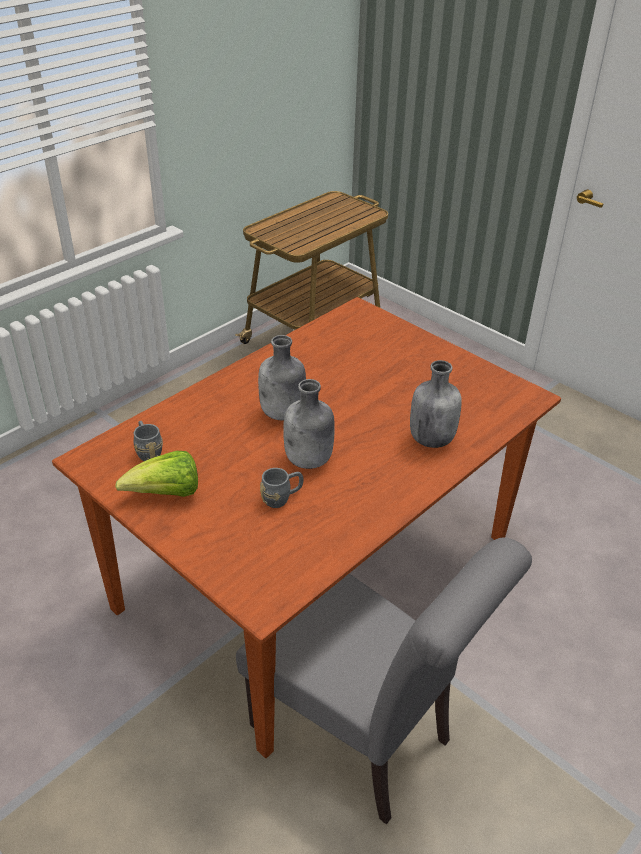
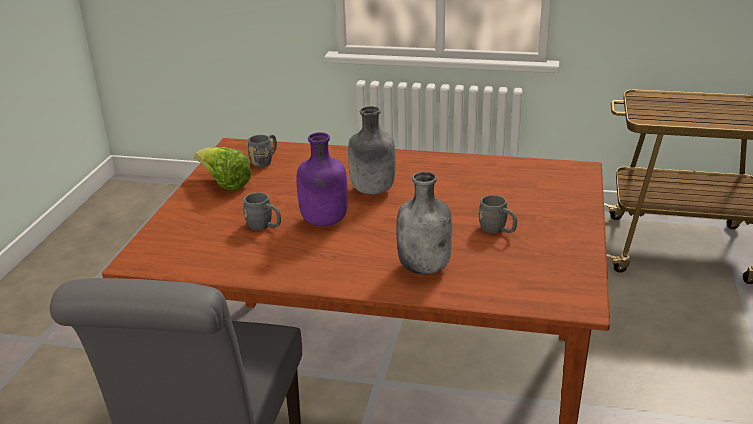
camera: 60 degrees right, 10 degrees down
grey bottle [283,379,335,469] -> purple bottle [297,132,348,226]
none -> grey mug [478,195,517,234]

